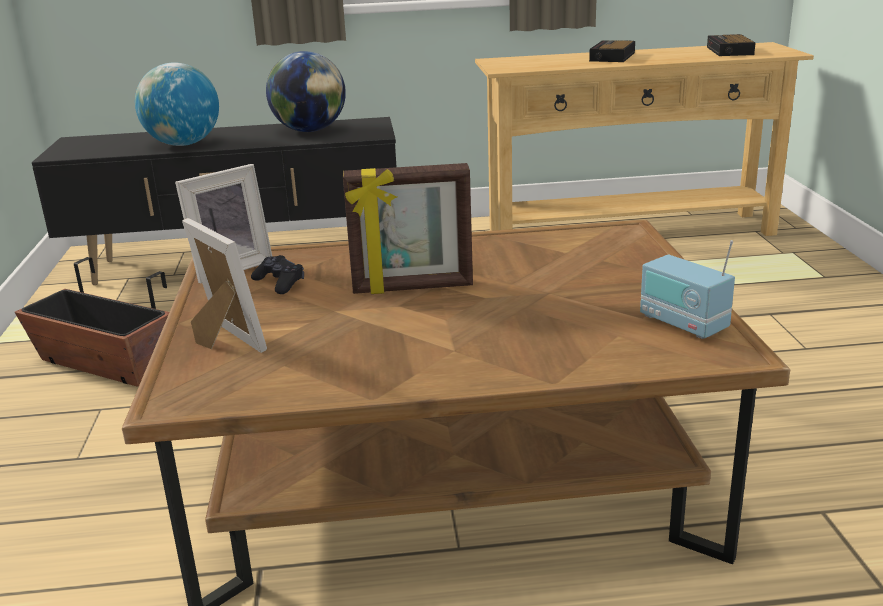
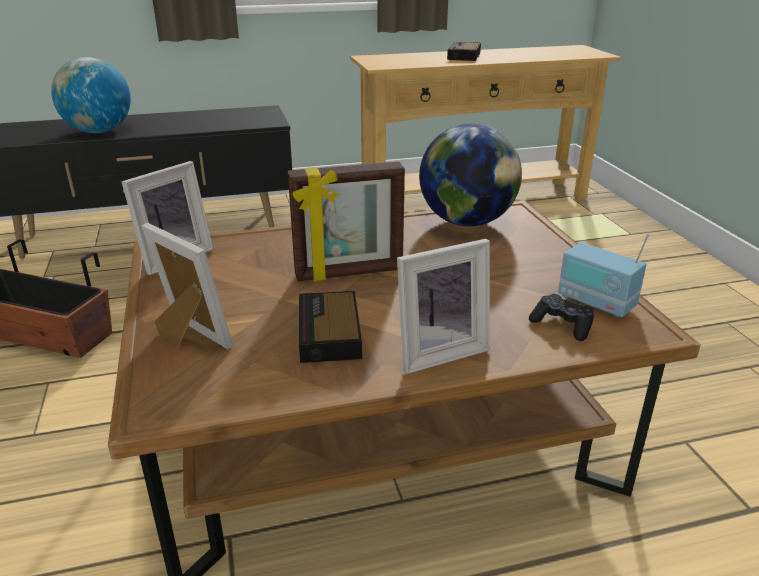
camera: 10 degrees left, 5 degrees up
black game controller [251,255,304,294] -> black game controller moved to [529,294,594,341]
globe [266,51,346,132] -> globe moved to [419,123,522,226]
alarm clock [707,34,755,56] -> alarm clock moved to [299,291,362,363]
none -> picture frame [397,239,490,374]

